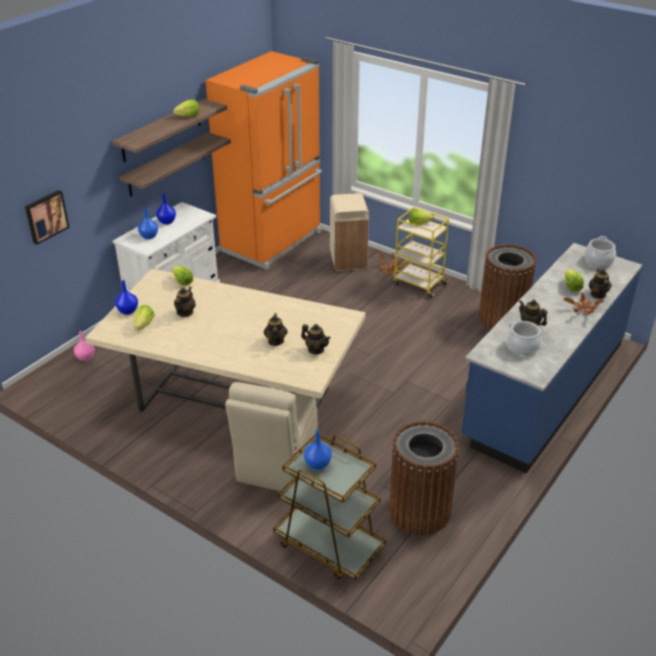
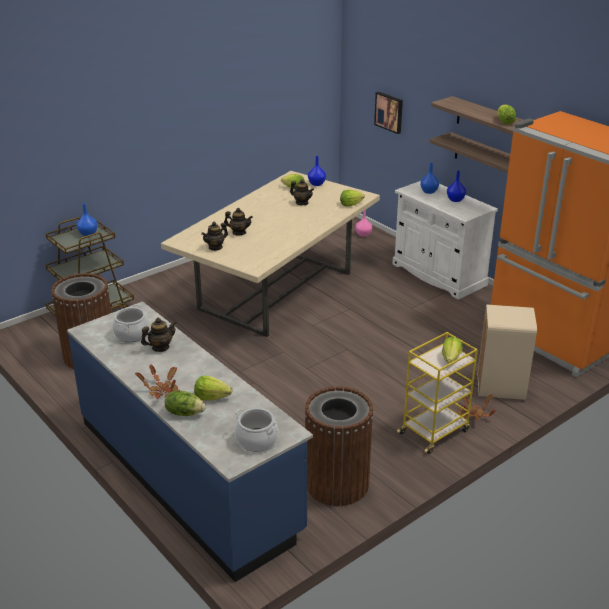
camera: 105 degrees right, 5 degrees down
beige chair [225,382,318,492] -> none
teapot [589,268,612,298] -> lettuce [165,391,206,416]

